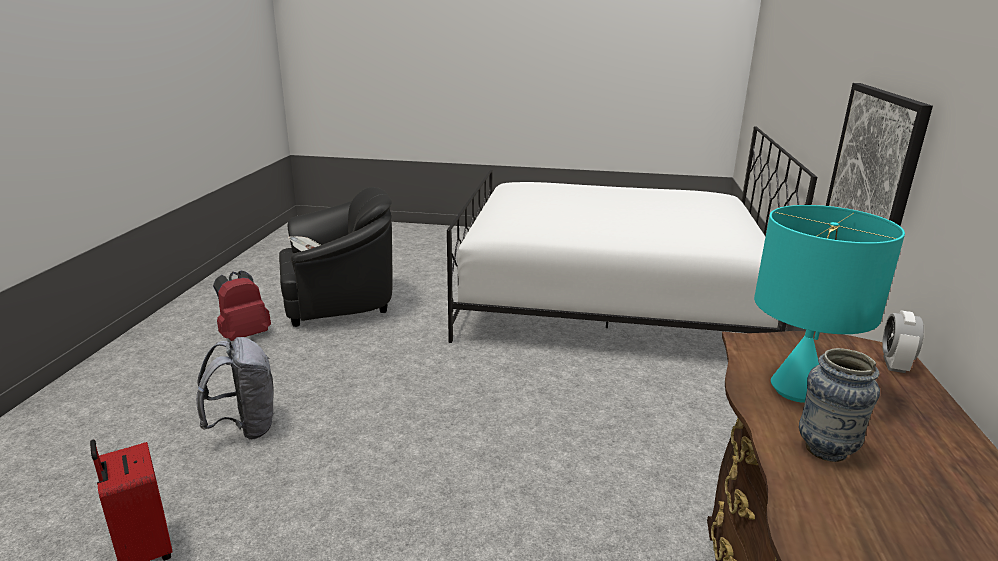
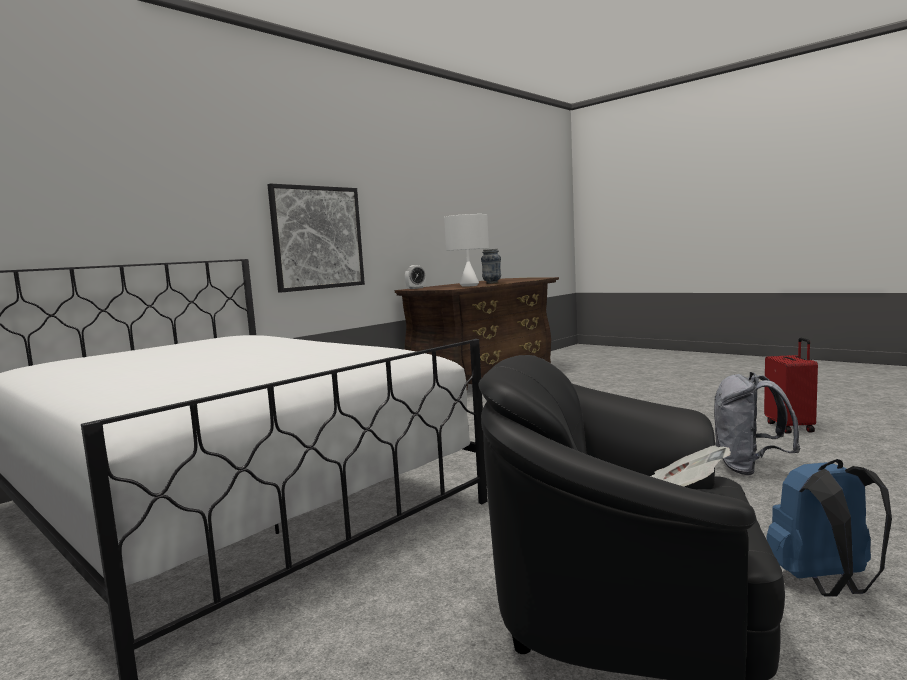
camera: 145 degrees left, 15 degrees down
red backpack [213,270,271,341] -> blue backpack [766,459,892,597]
turquoise table lamp [754,205,905,403] -> white table lamp [444,214,489,287]

